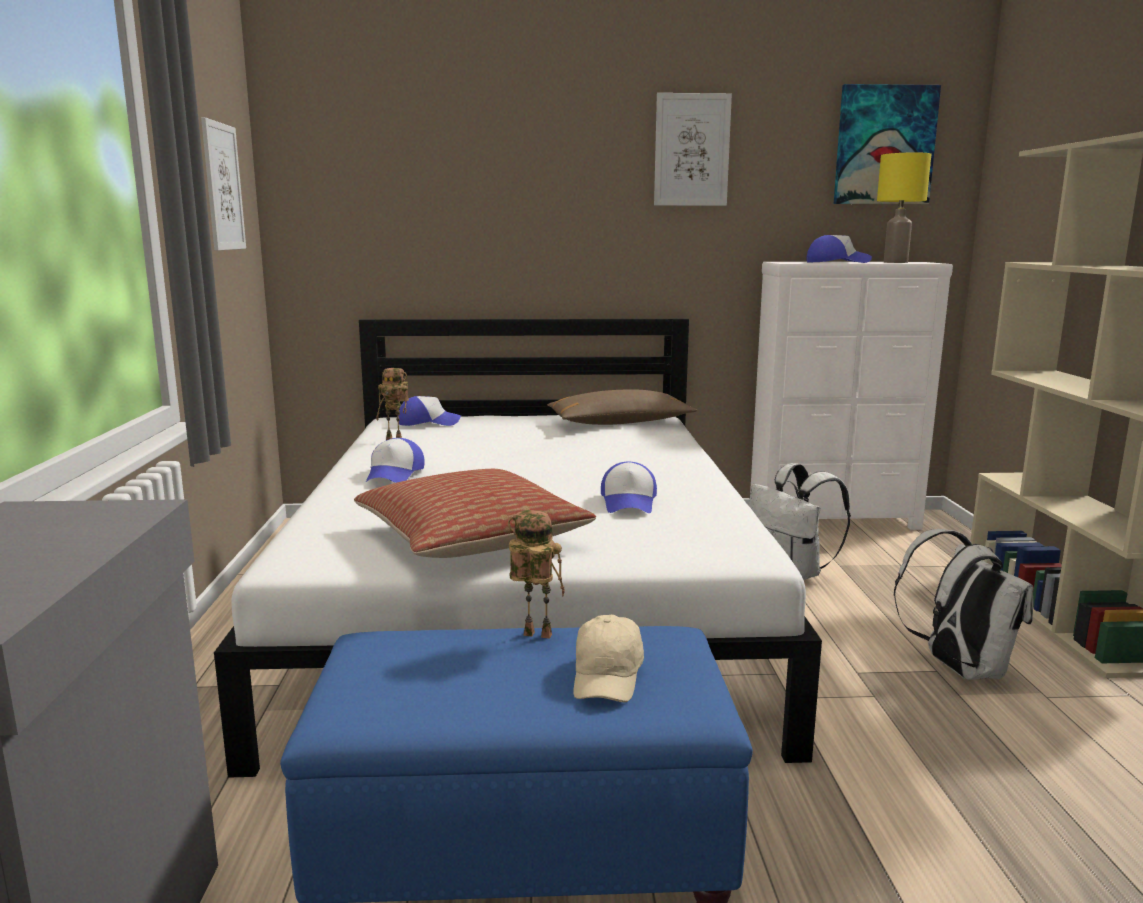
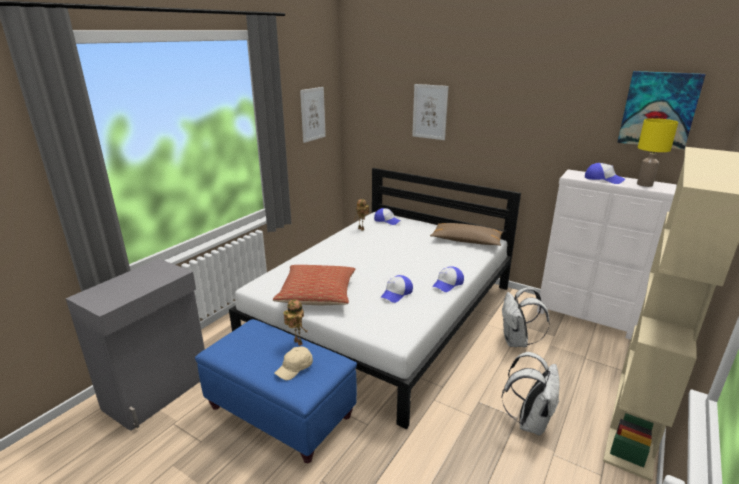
camera: 35 degrees right, 10 degrees up
cap [366,438,425,483] -> cap moved to [432,266,464,292]
picture [654,93,732,206] -> picture moved to [412,84,449,140]

